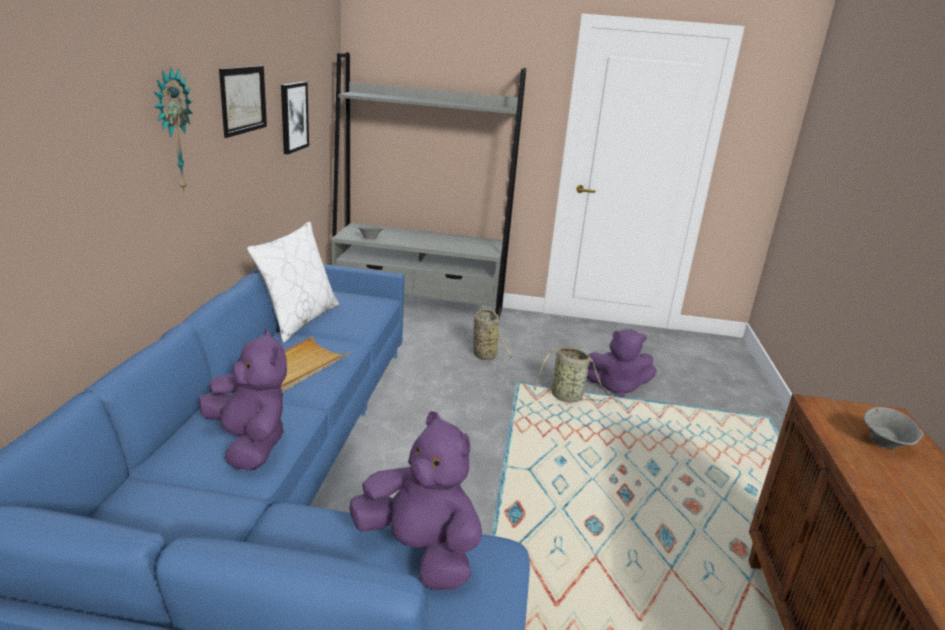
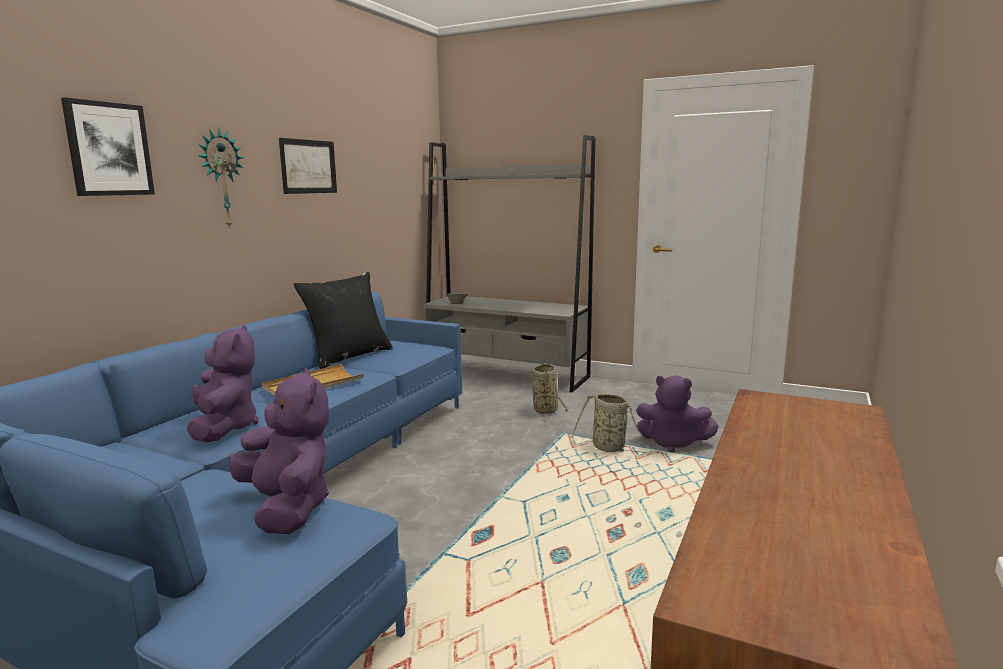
camera: 20 degrees right, 10 degrees down
white pillow [247,221,339,342] -> black pillow [294,272,393,369]
picture [281,82,309,154] -> picture moved to [61,97,155,196]
grey bowl [864,407,924,449] -> none

